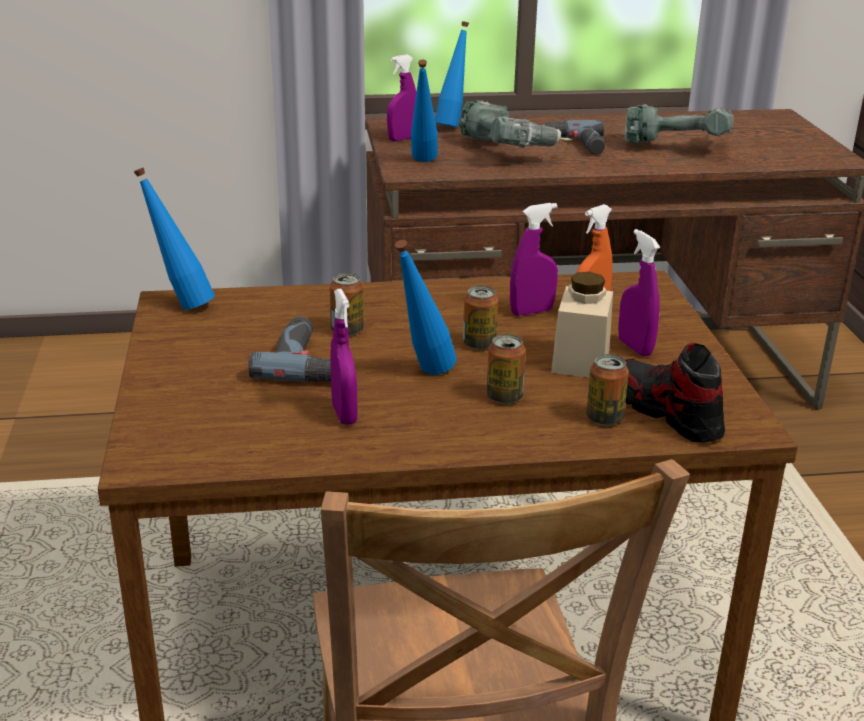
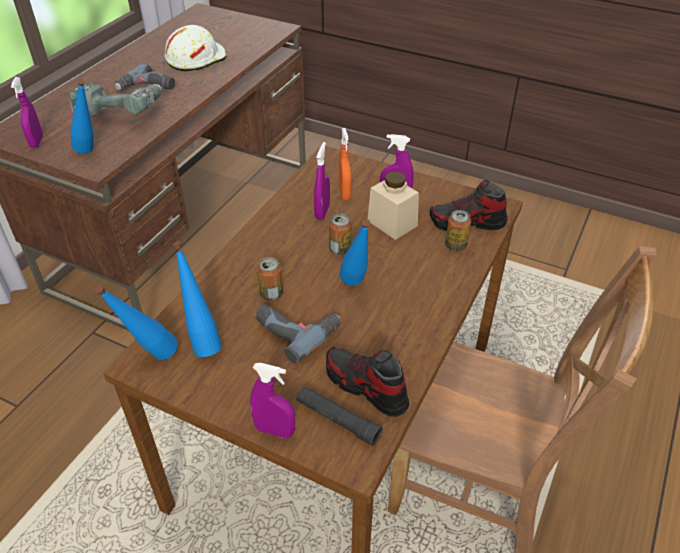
camera: 55 degrees left, 15 degrees up
purple spray bottle [330,288,358,425] -> purple spray bottle moved to [250,363,295,438]
blue bottle [435,21,469,127] -> blue bottle moved to [172,242,222,357]
can [487,334,526,404] -> none
power drill [624,104,733,144] -> white hard hat [165,25,227,72]
none -> black flashlight [296,386,383,446]
none -> shoe [326,347,409,417]

